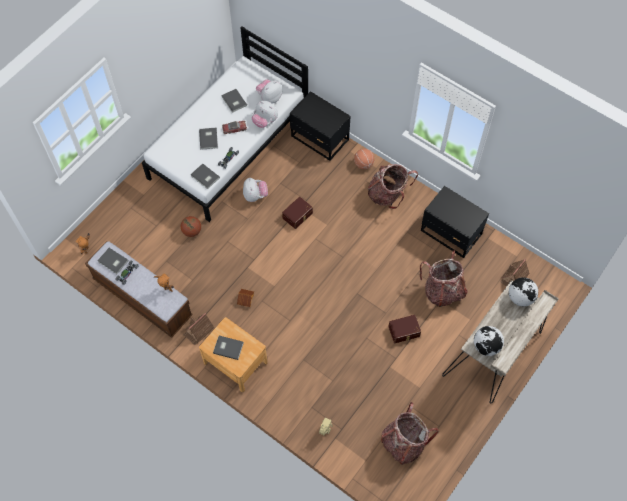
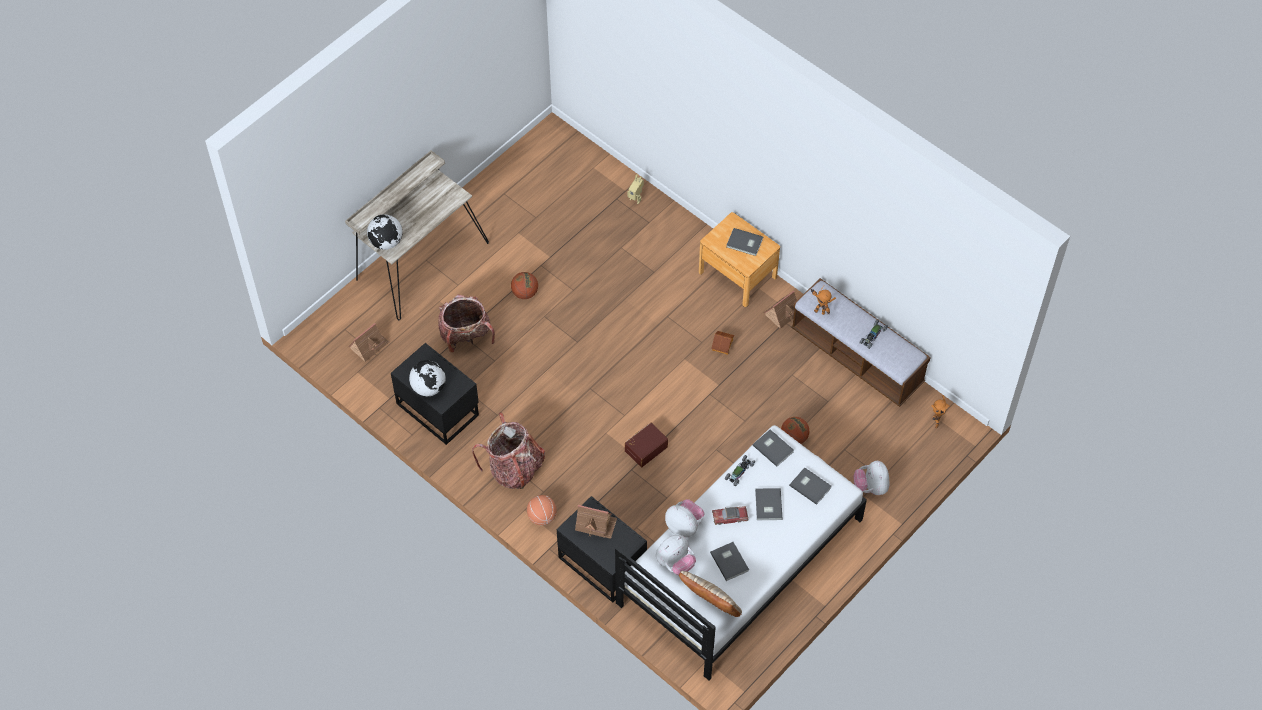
camera: 175 degrees left, 5 degrees down
grey book [97,248,129,274] -> grey book moved to [789,467,832,505]
plush toy [243,178,268,202] -> plush toy moved to [854,461,890,495]
backpack [381,402,438,465] -> none
brown storage box [388,315,421,343] -> basketball [511,272,538,299]
globe [474,326,504,356] -> globe moved to [409,360,446,396]
none -> toy house [575,505,617,539]
none -> beige pillow [679,571,742,617]

